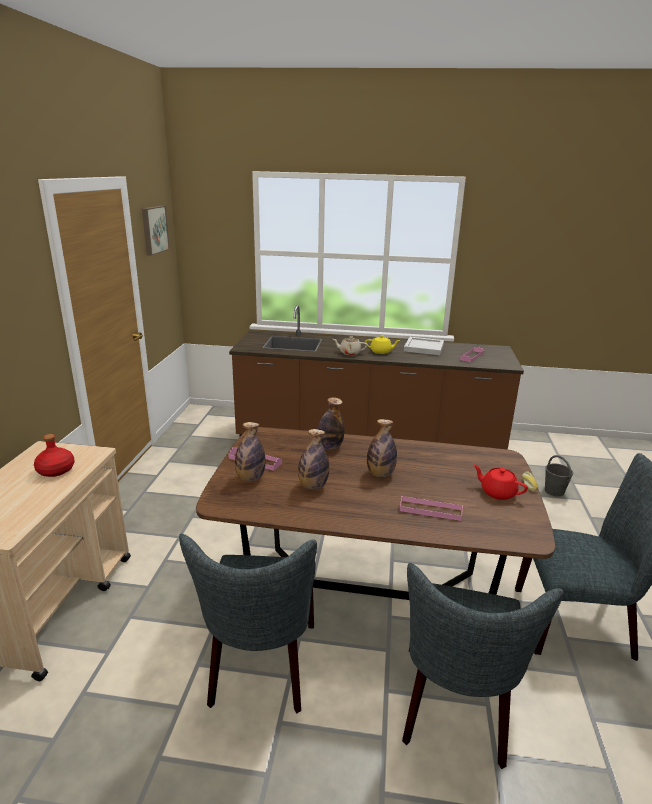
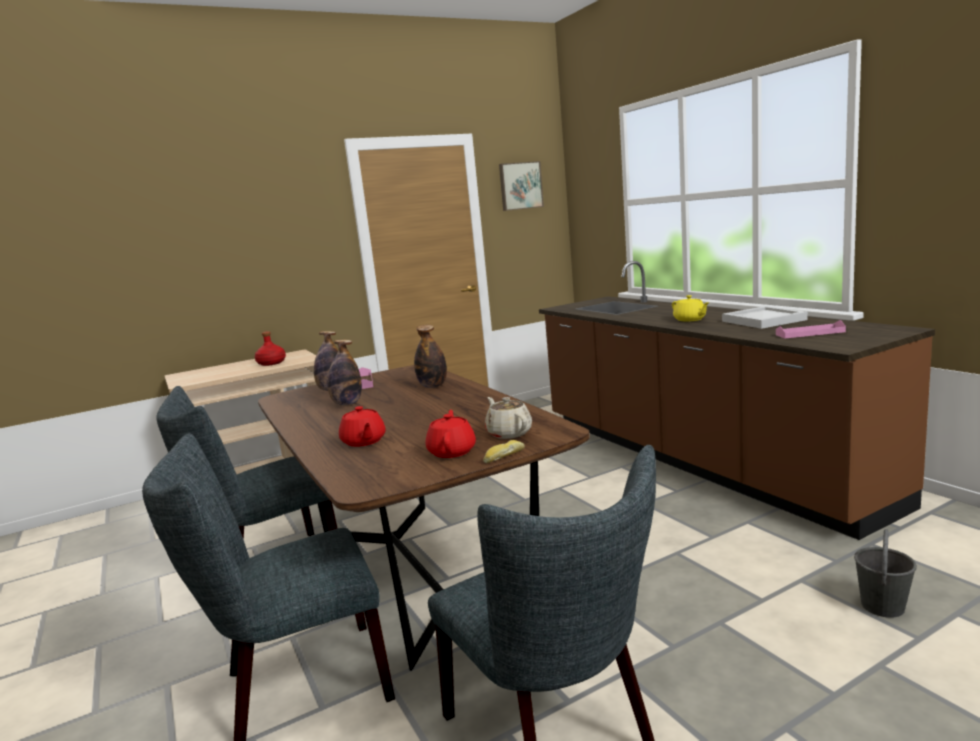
camera: 55 degrees right, 10 degrees down
beige teapot [333,336,367,355] -> beige teapot moved to [485,397,532,439]
bottle [367,419,397,477] -> none
pink tray [400,496,463,521] -> red teapot [339,406,386,447]

